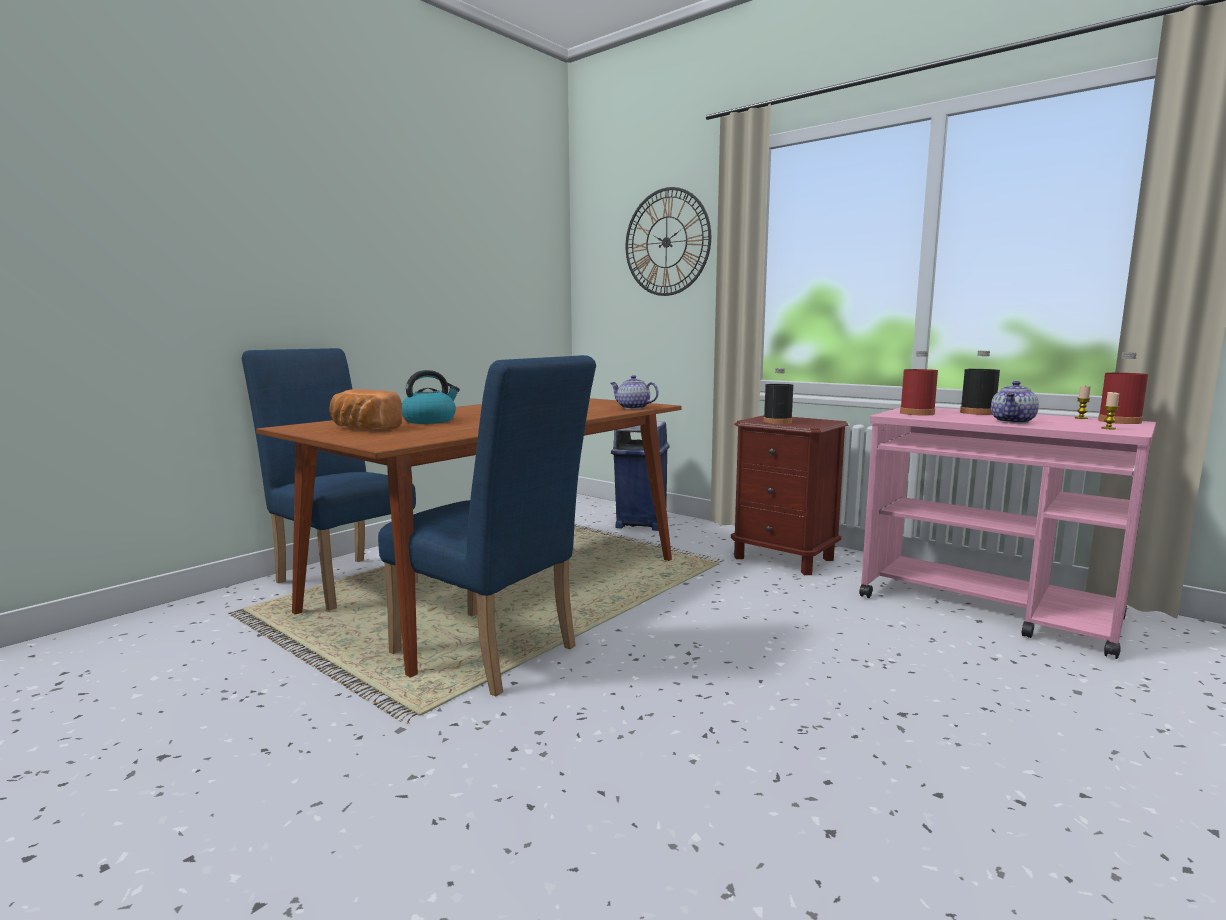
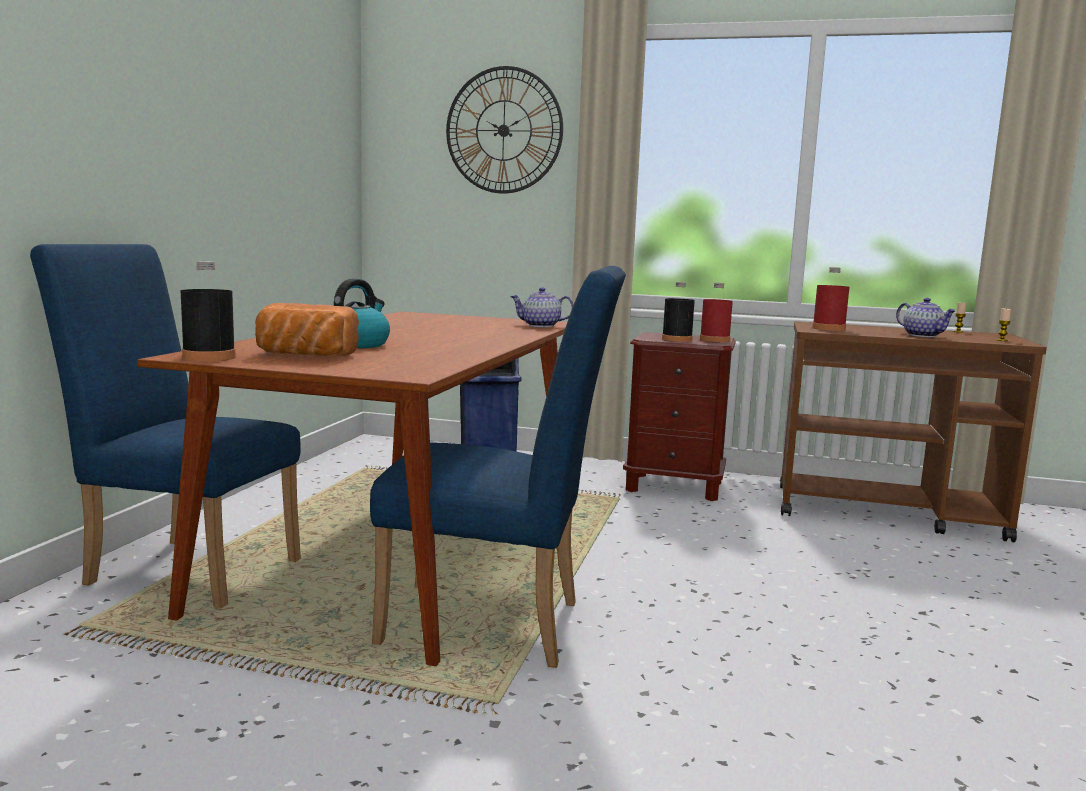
camera: 25 degrees left, 0 degrees up
pink cart [859,408,1156,659] -> brown cart [780,322,1047,542]
black bottle [960,351,1000,415] -> black bottle moved to [181,261,236,361]
teapot [991,381,1039,424] -> teapot turned 45 degrees counterclockwise [896,298,956,337]
red bottle [1098,353,1148,424] -> red bottle moved to [700,283,733,343]

